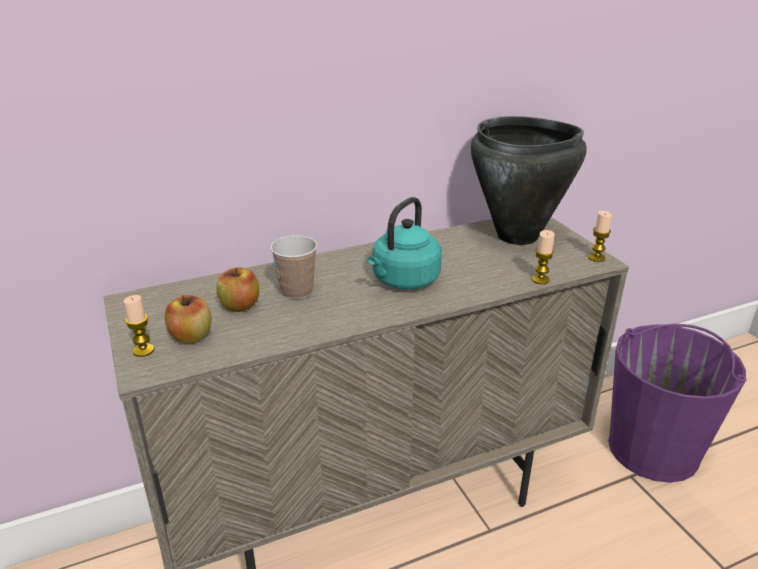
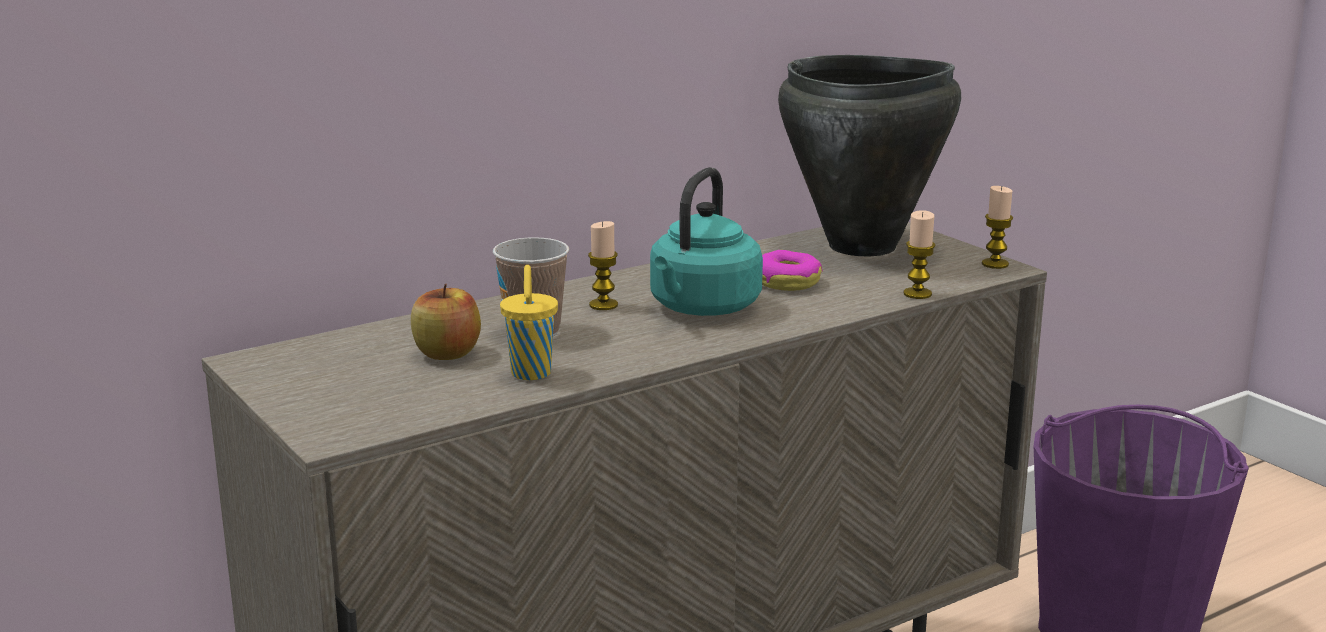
camera: 10 degrees left, 10 degrees down
candle [123,295,154,357] -> candle moved to [588,221,618,310]
apple [165,295,212,343] -> none
none -> yellow cup [500,265,558,380]
none -> donut [762,250,823,291]

